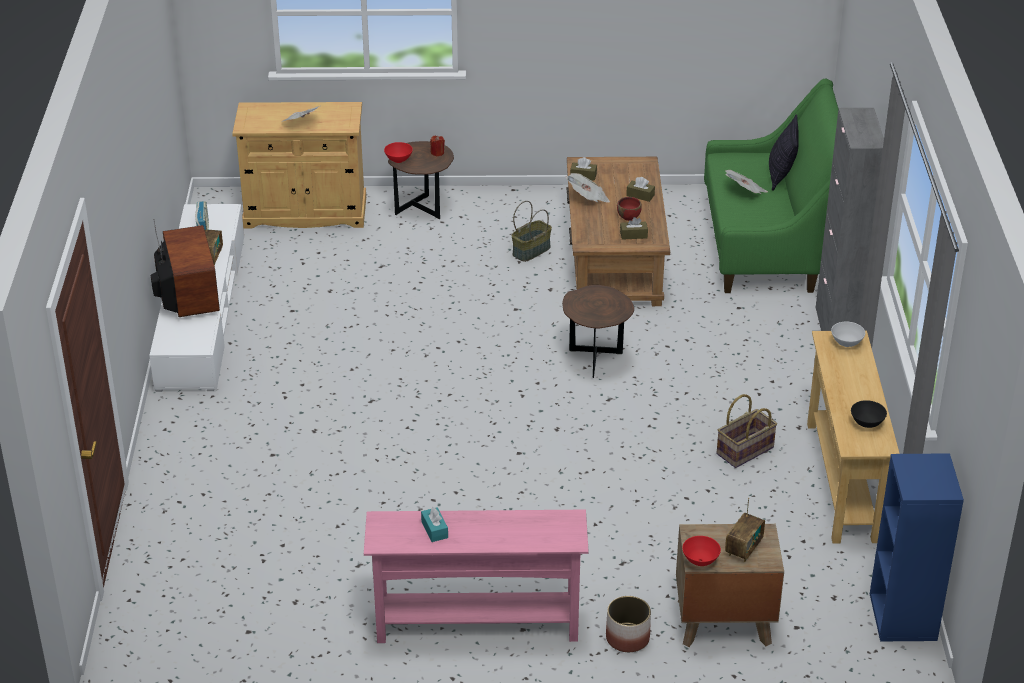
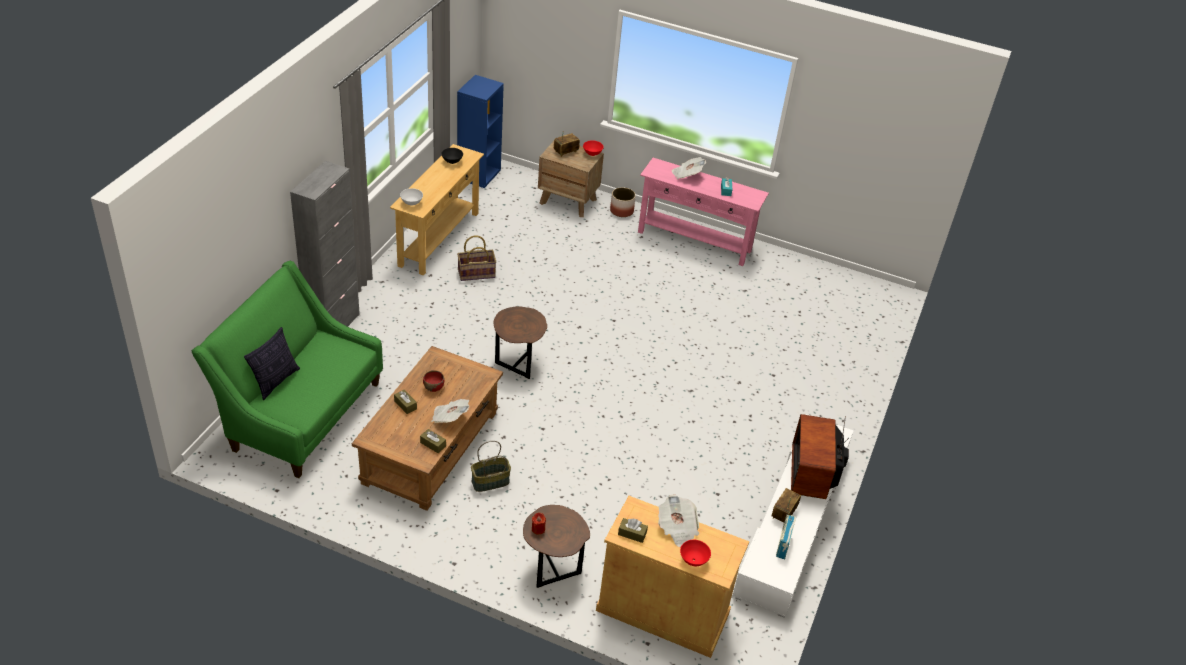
camera: 160 degrees left, 5 degrees up
red bowl [384,142,413,163] -> red bowl moved to [680,540,711,566]
brown tissue box [620,217,648,240] -> brown tissue box moved to [618,518,648,543]
newspaper [725,170,768,194] -> newspaper moved to [672,157,706,179]

